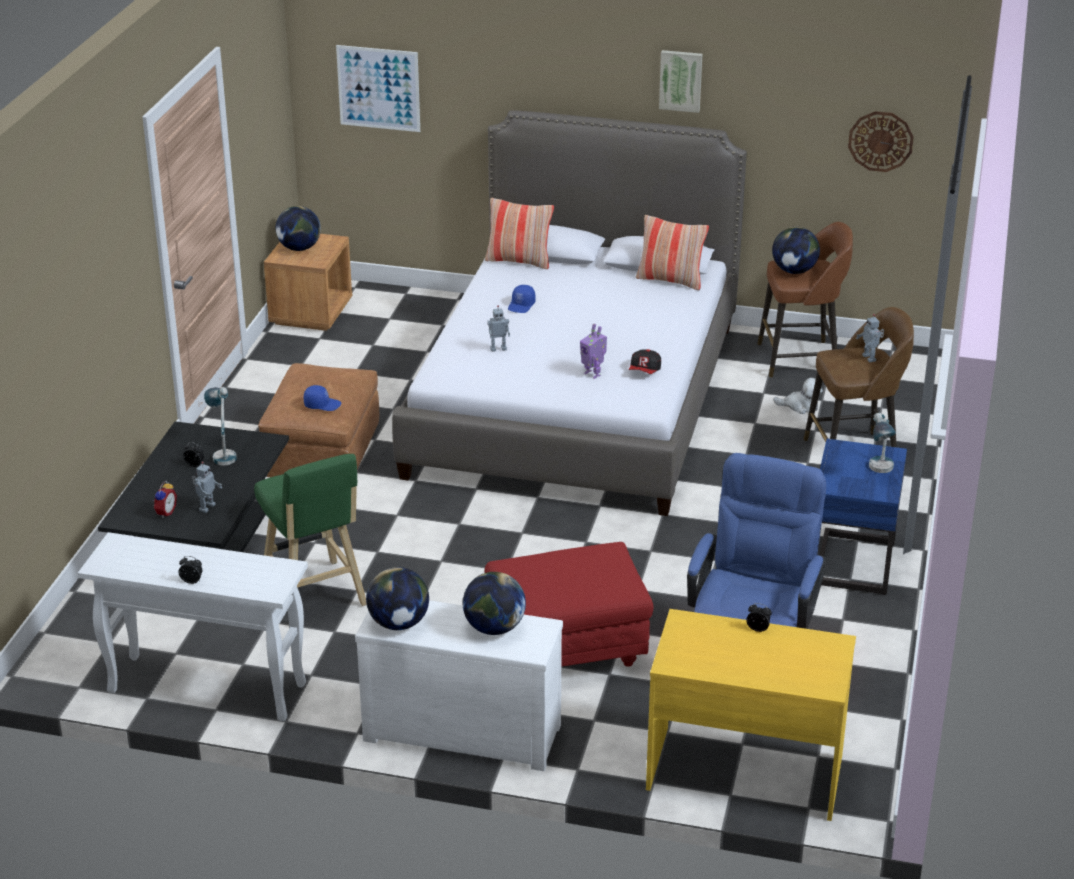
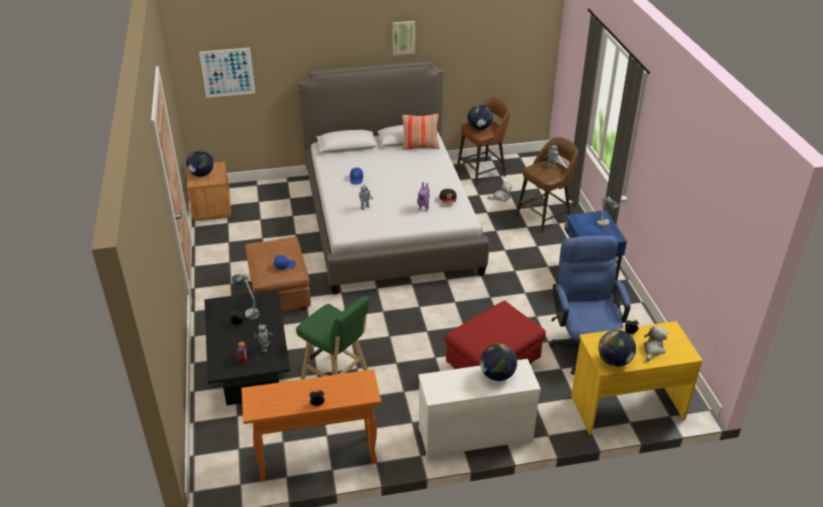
camera: 25 degrees left, 5 degrees up
white console table [78,532,308,721] -> orange console table [241,369,381,481]
globe [366,567,429,630] -> globe moved to [598,330,636,367]
pillow [485,198,554,269] -> none
wall clock [848,111,914,172] -> none
none -> plush toy [644,326,667,361]

